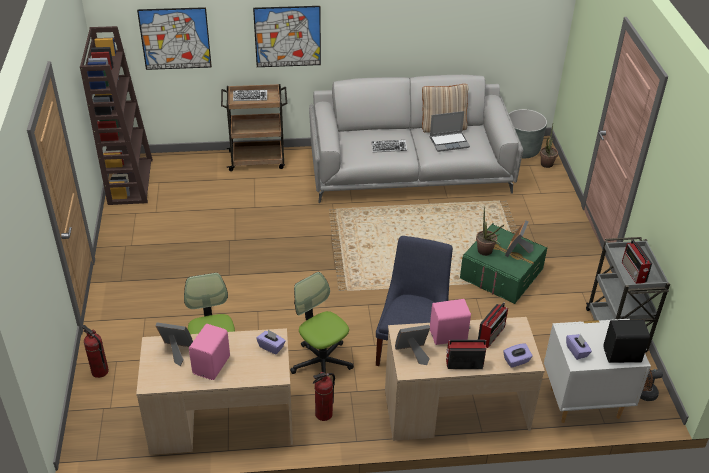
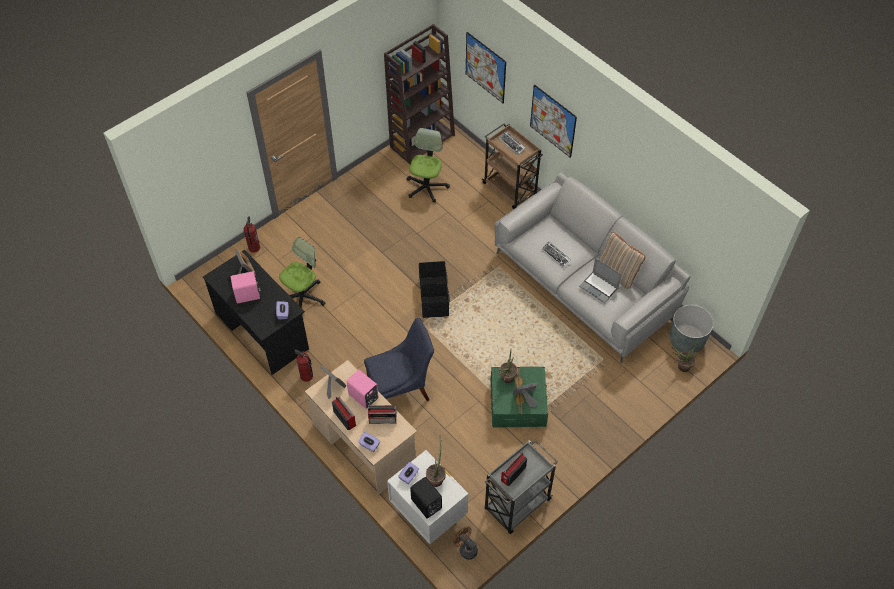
camera: 55 degrees right, 15 degrees up
beige desk [136,328,293,455] -> black desk [203,250,309,375]
office chair [290,272,354,374] -> office chair moved to [407,128,450,202]
none -> black storage box [419,261,449,318]
none -> potted plant [426,436,446,487]

